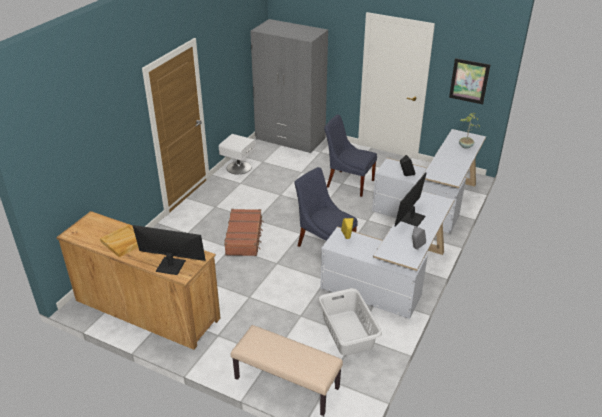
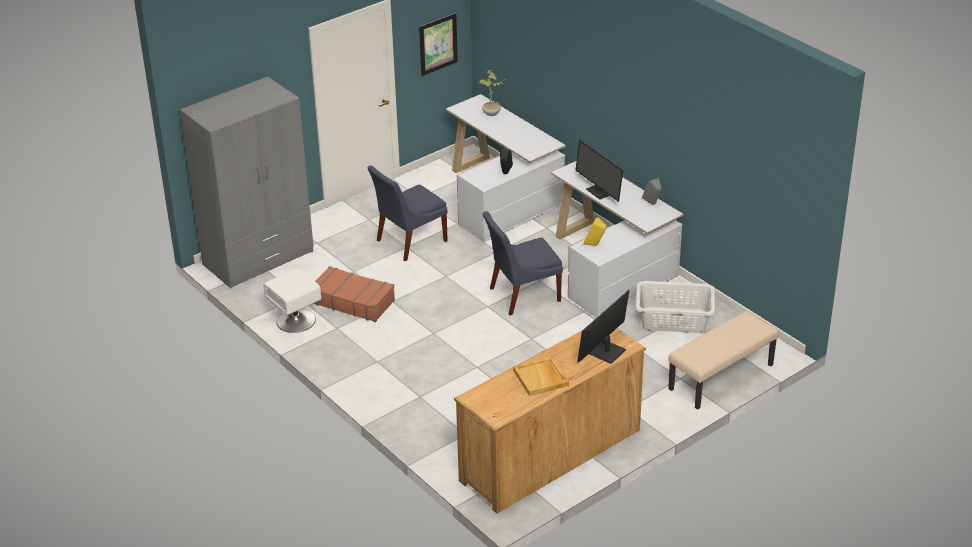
camera: 65 degrees left, 0 degrees up
brown suitcase [224,209,264,256] -> brown suitcase moved to [313,266,395,322]

